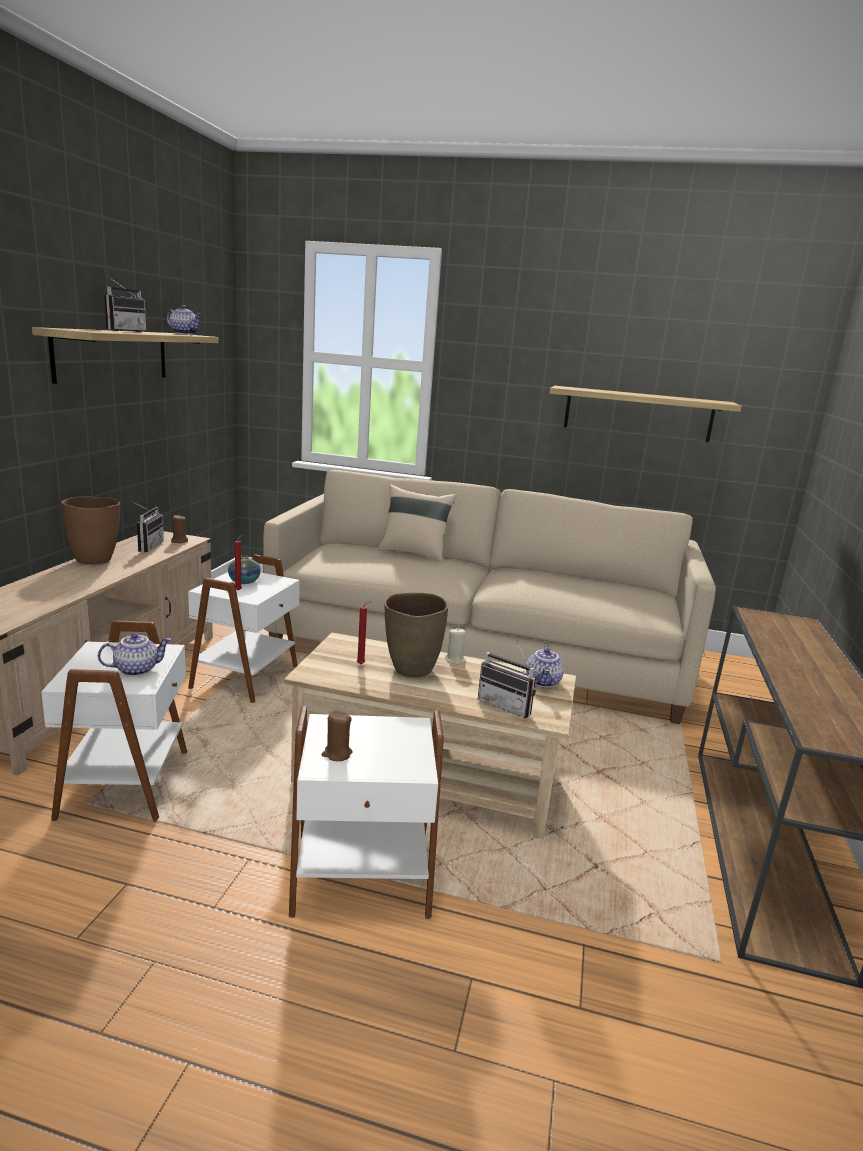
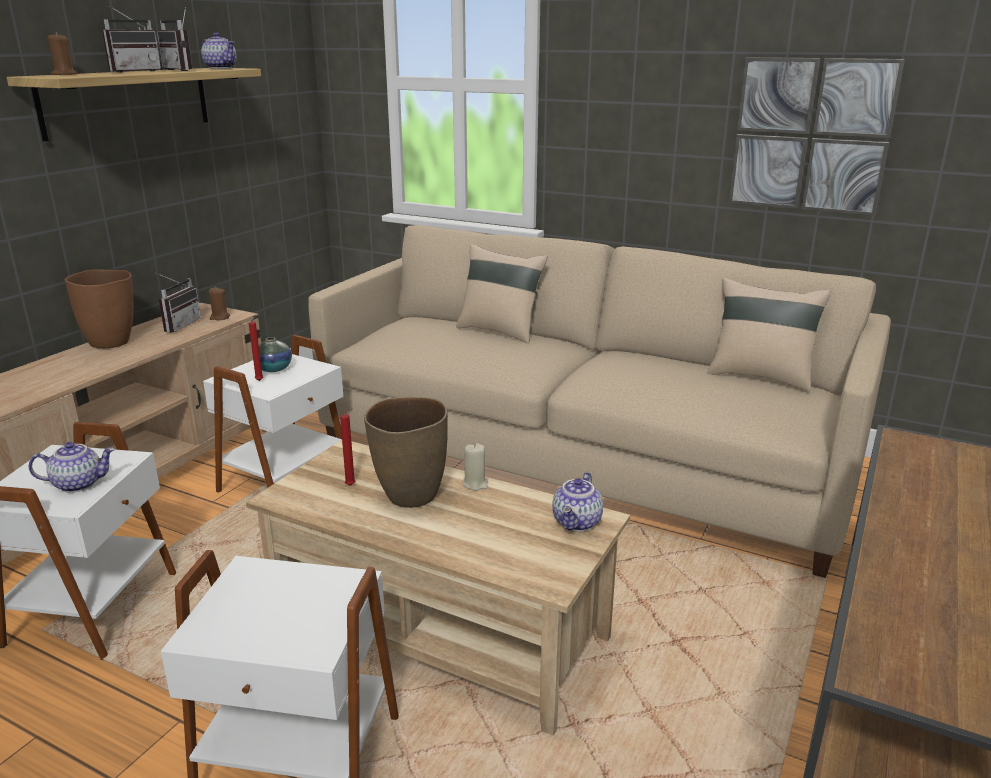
camera: 15 degrees right, 5 degrees up
brown candle [322,710,352,761] -> brown candle moved to [47,32,77,75]
radio [478,639,536,718] -> radio moved to [157,7,192,71]
shelf [549,386,742,442] -> picture [729,57,905,216]
none -> beige pillow [707,277,831,391]

